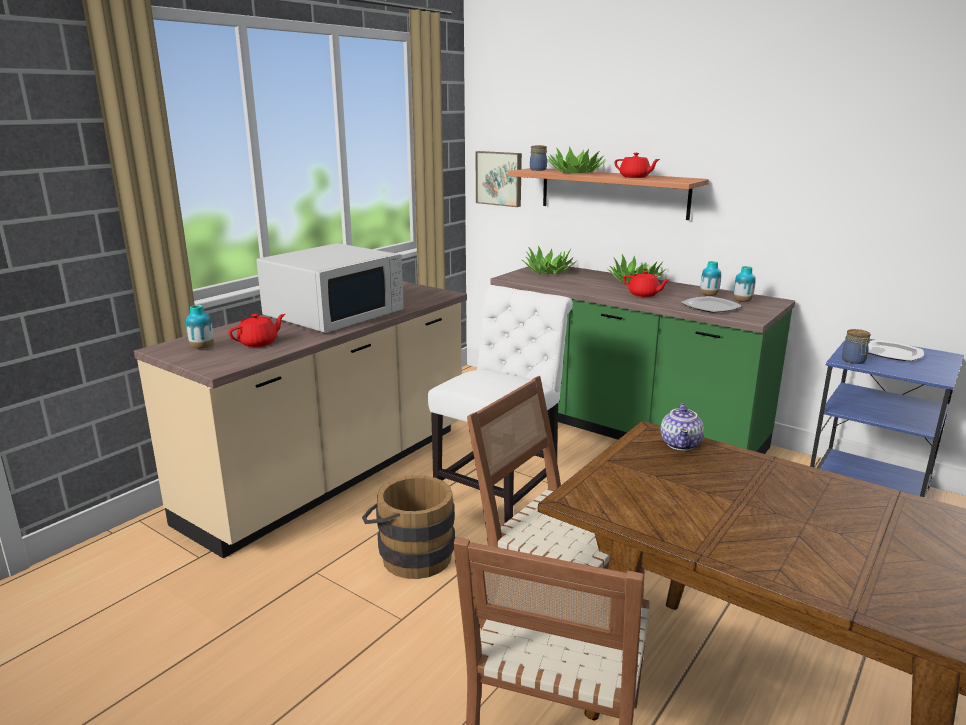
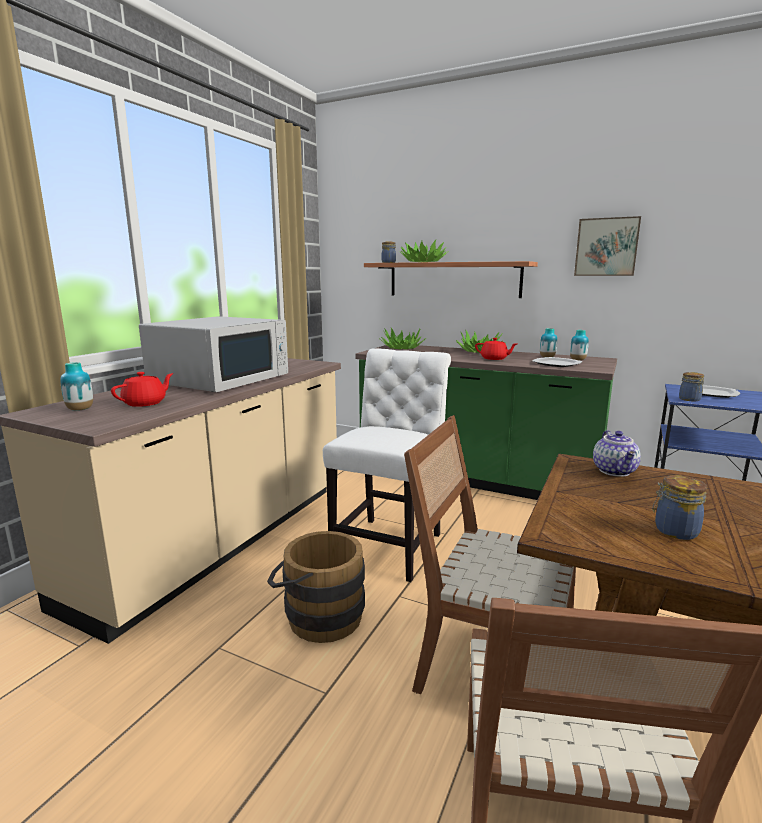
camera: 10 degrees left, 5 degrees down
picture [476,151,522,207] -> picture moved to [574,216,641,276]
red teapot [614,153,660,178] -> none
none -> jar [652,475,707,540]

